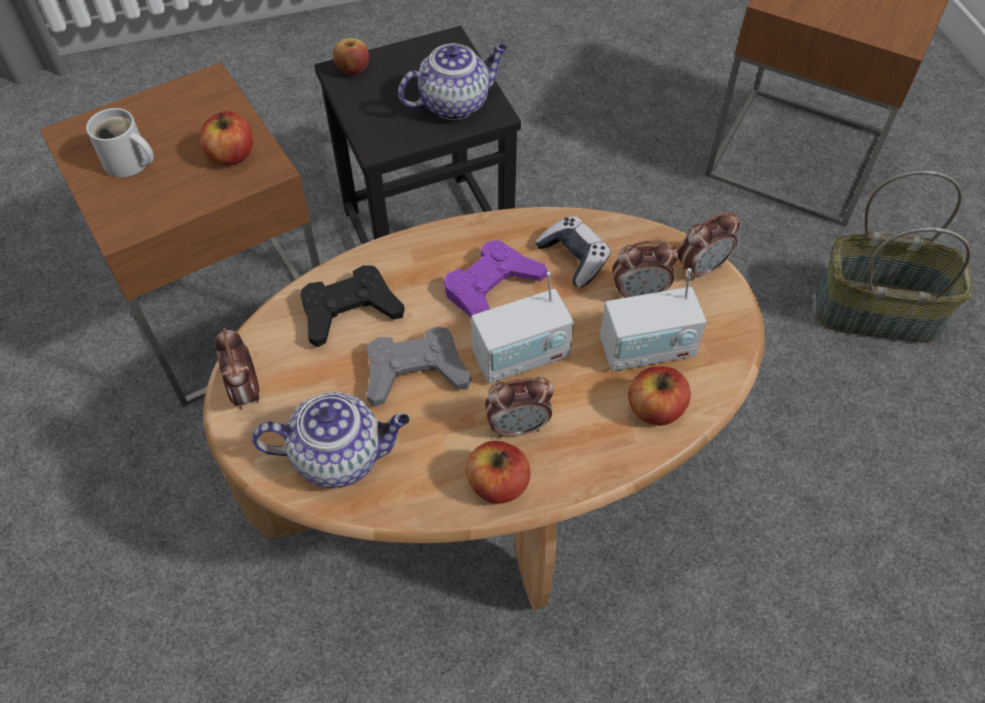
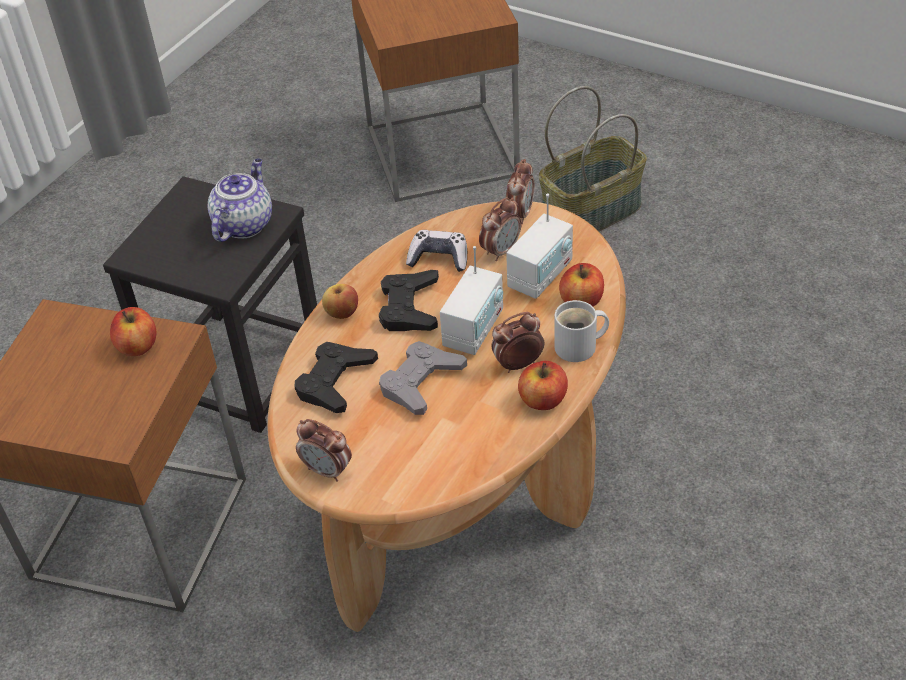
camera: 40 degrees left, 10 degrees down
white mug [86,108,154,178] -> white mug moved to [554,300,609,362]
teapot [252,392,410,488] -> none
apple [333,38,369,75] -> apple moved to [322,284,358,319]
purple game controller [444,240,547,318] -> black game controller [379,270,439,331]
alarm clock [485,377,554,438] -> alarm clock turned 150 degrees counterclockwise [492,312,544,373]

